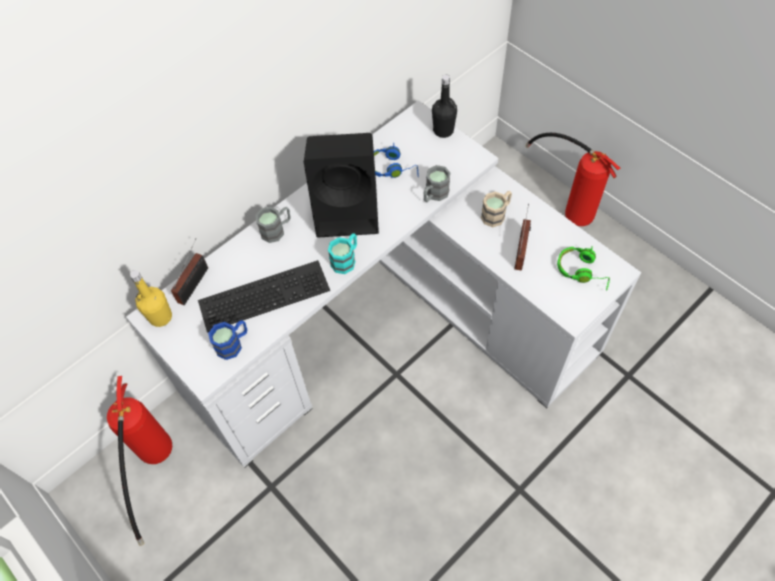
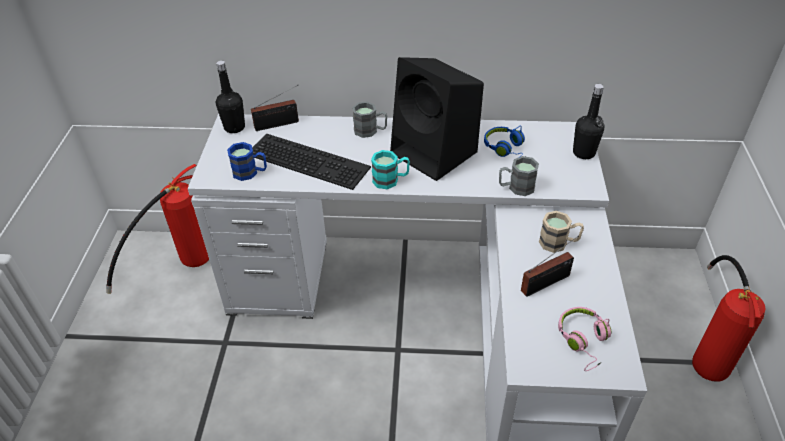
camera: 45 degrees right, 15 degrees down
yellow bottle [130,270,172,327] -> black bottle [216,60,245,133]
green headphones [557,246,610,291] -> pink headphones [558,307,611,371]

